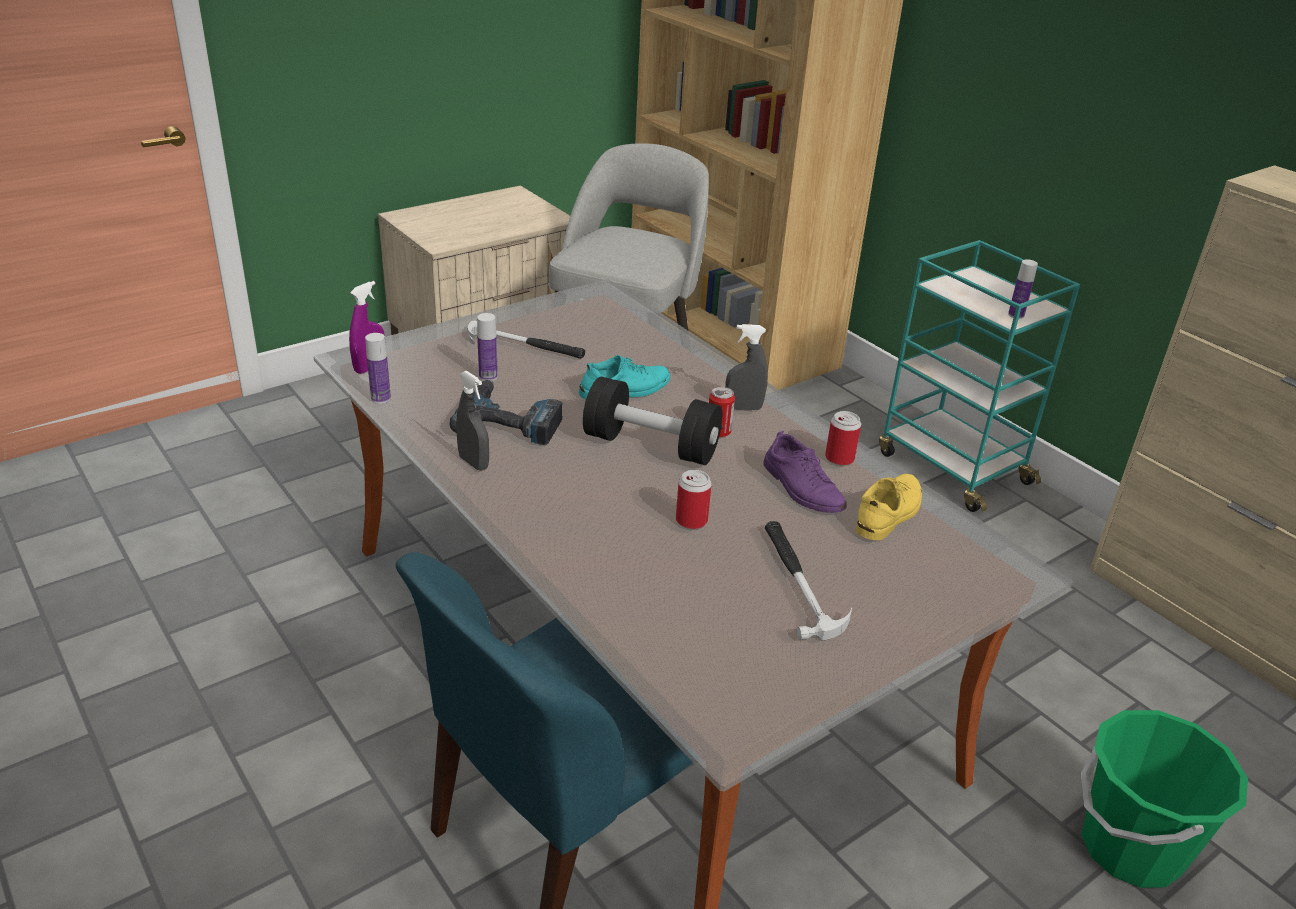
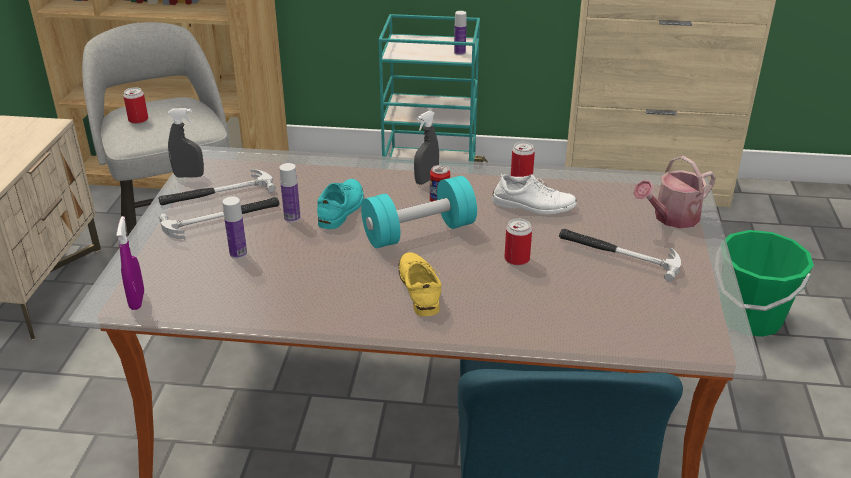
camera: 45 degrees left, 0 degrees up
bottle [365,333,391,404] -> bottle moved to [279,163,301,223]
power drill [449,379,563,445] -> none
grey spray bottle [456,371,489,471] -> grey spray bottle moved to [168,108,204,178]
black dumbbell [583,377,722,465] -> turquoise dumbbell [361,176,477,248]
purple shoe [763,431,847,513] -> white shoe [492,173,577,215]
yellow shoe [856,474,922,540] -> yellow shoe moved to [398,252,442,316]
none -> can [123,87,148,124]
none -> hammer [158,169,276,205]
none -> watering can [633,156,716,228]

